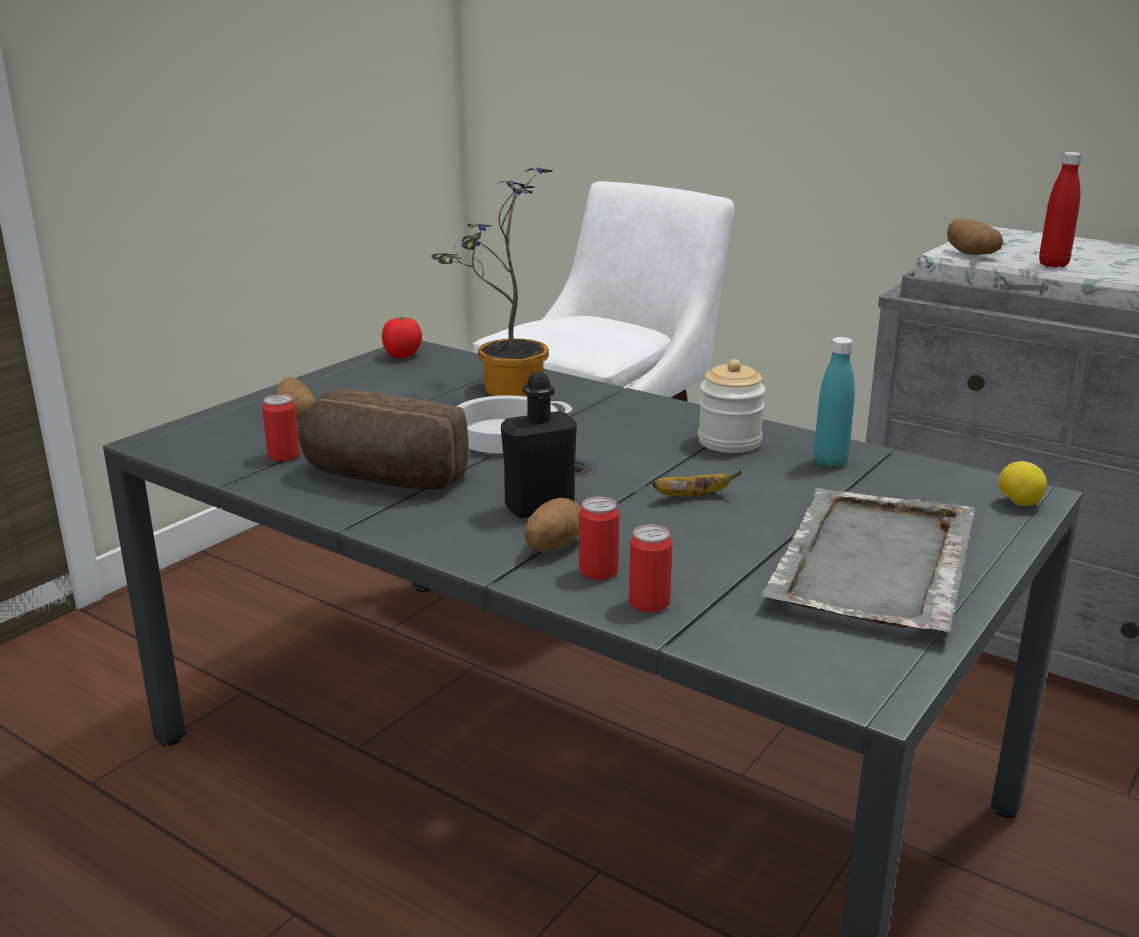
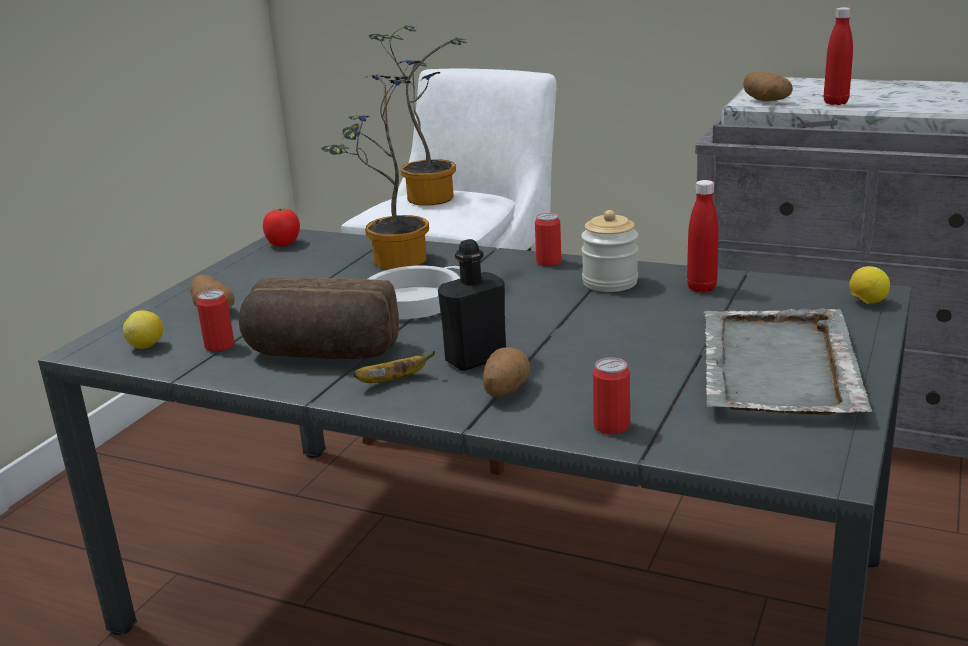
camera: 10 degrees left, 0 degrees up
can [579,497,619,580] -> can moved to [535,213,561,266]
banana [653,471,741,496] -> banana moved to [353,351,435,383]
turquoise bottle [814,337,855,467] -> red bottle [687,180,719,293]
none -> lemon [123,310,163,349]
none -> potted plant [369,25,467,206]

